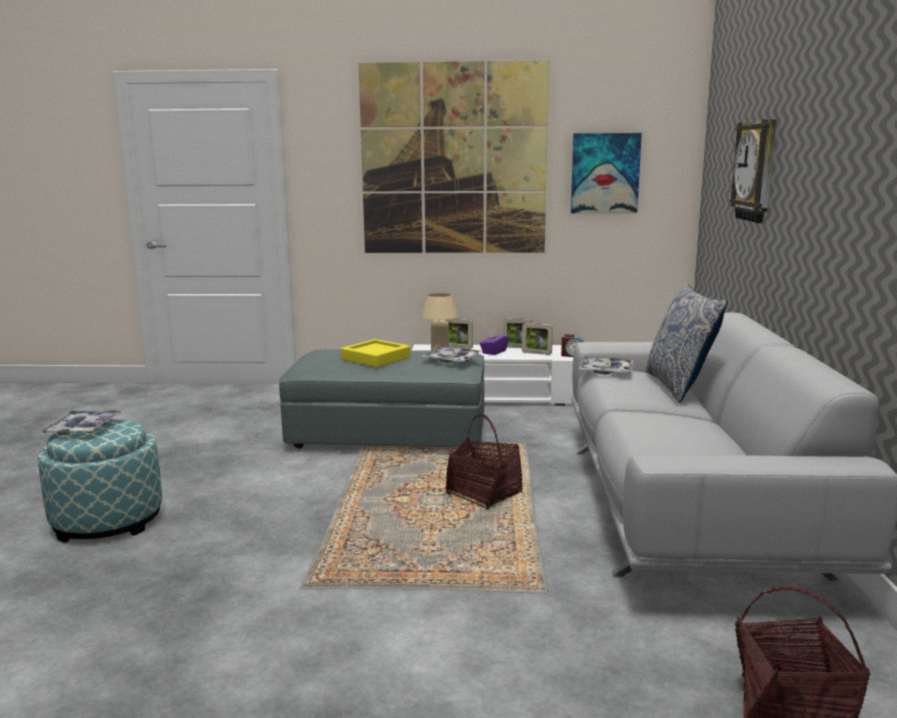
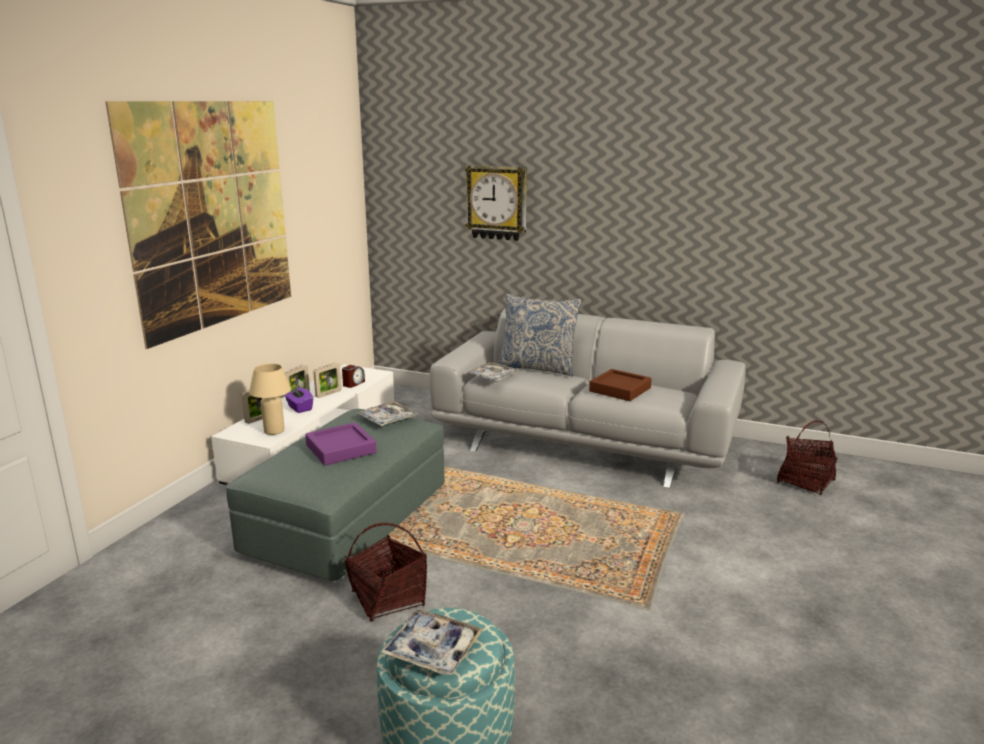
camera: 70 degrees left, 5 degrees up
yellow tray [341,339,410,367] -> purple tray [305,423,376,465]
basket [446,414,522,510] -> basket moved to [345,523,427,622]
picture [571,133,642,213] -> none
none -> brown tray [589,369,652,401]

